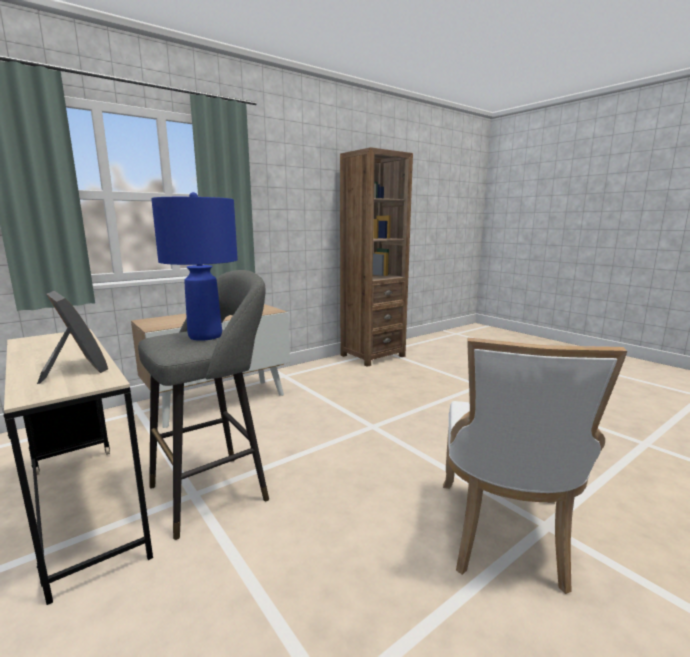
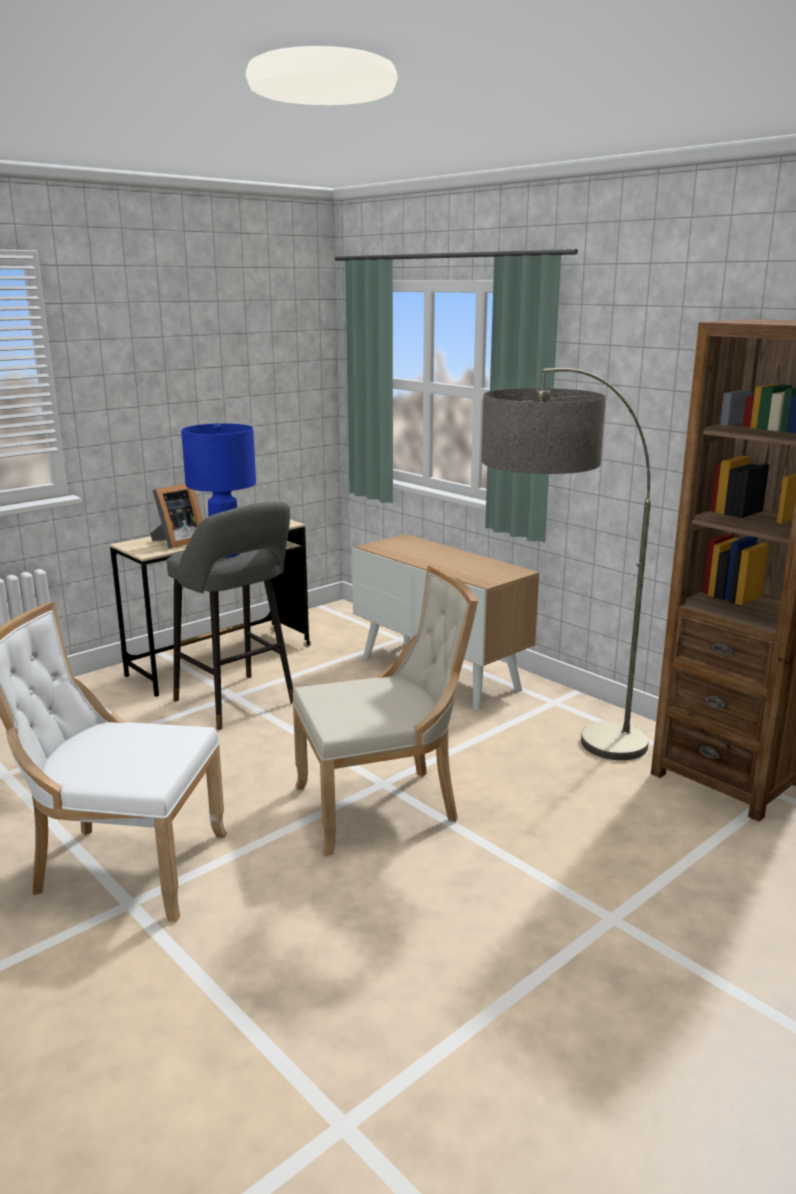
camera: 85 degrees right, 5 degrees up
none -> beige chair [292,565,478,856]
none -> floor lamp [481,368,651,760]

